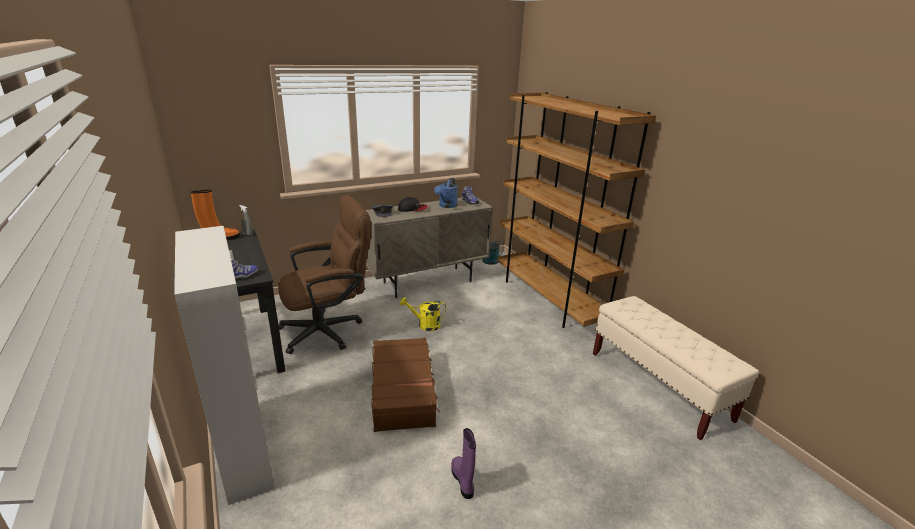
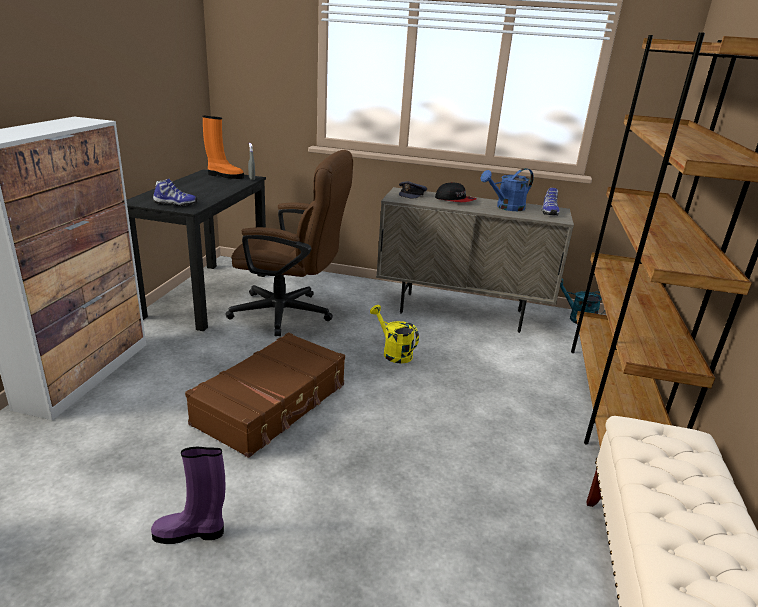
camera: 40 degrees right, 0 degrees up
purple boot [451,428,476,499] -> purple boot turned 120 degrees counterclockwise [151,447,226,544]

